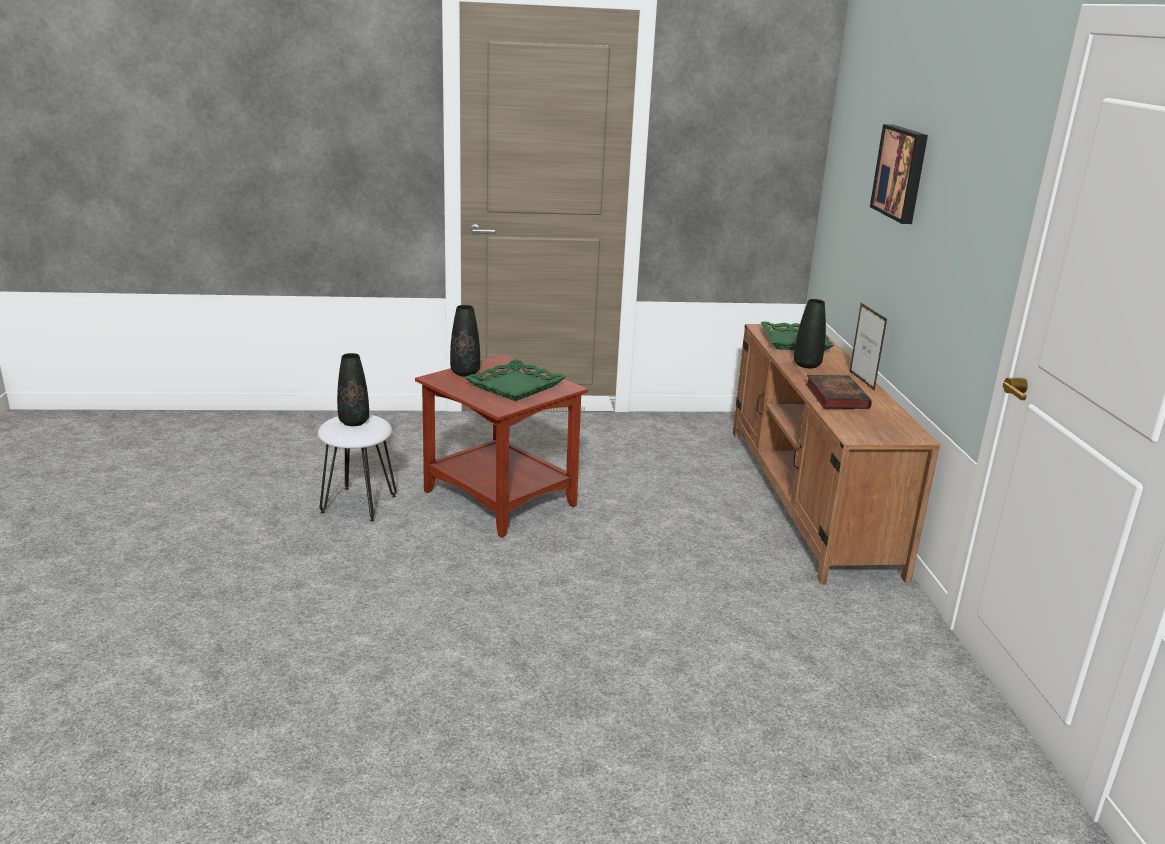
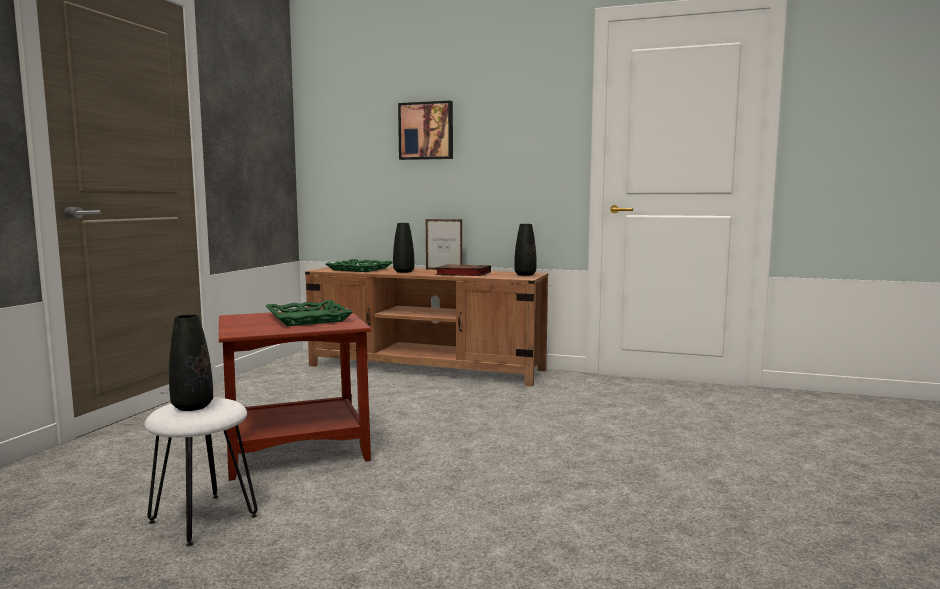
camera: 65 degrees left, 15 degrees down
black vase [450,305,480,376] -> black vase moved to [514,224,537,276]

